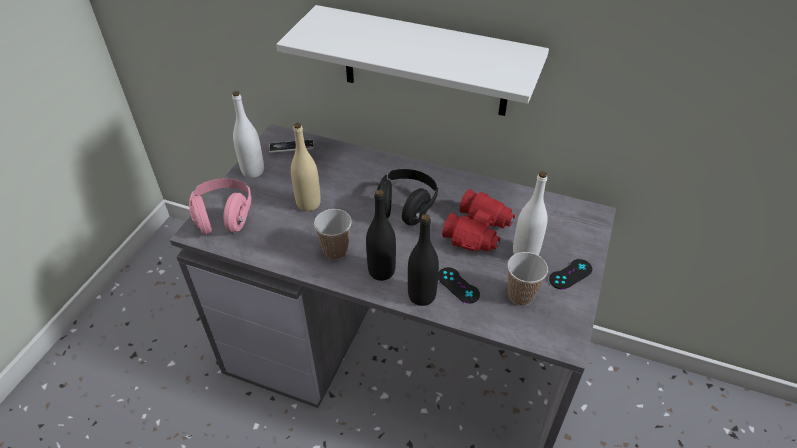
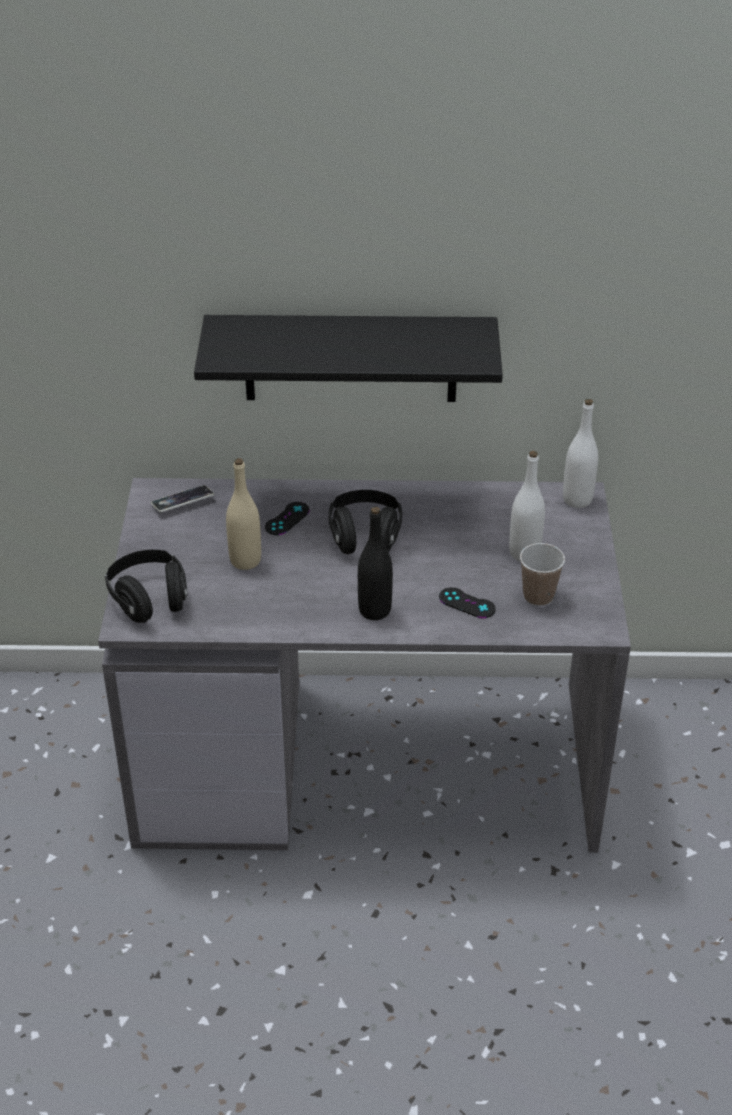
camera: 20 degrees left, 5 degrees down
pink headphones [189,178,251,235] -> black headphones [105,550,188,623]
white bottle [232,91,264,178] -> white bottle moved to [563,399,598,508]
white shelf [276,5,549,116] -> black shelf [194,315,503,402]
cup [314,209,352,260] -> none
black bottle [408,214,439,306] -> none
red binoculars [442,189,515,252] -> none
black game controller [549,259,593,290] -> black game controller moved to [265,502,310,535]

